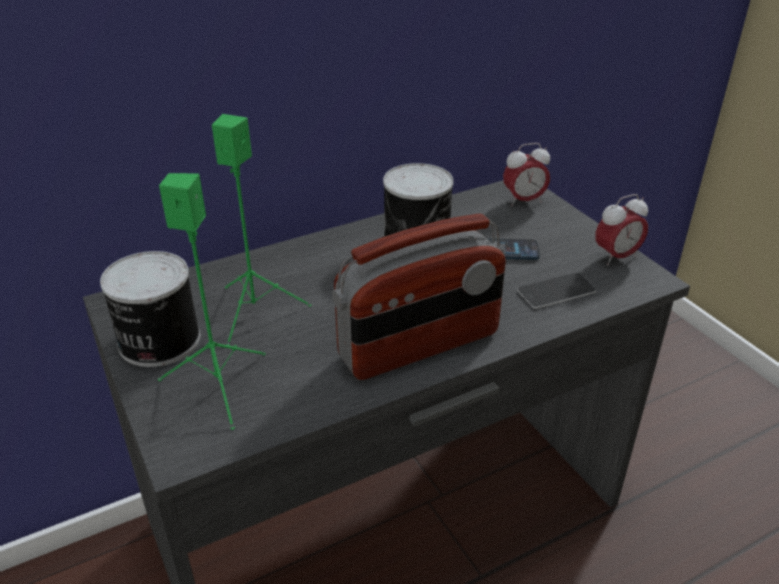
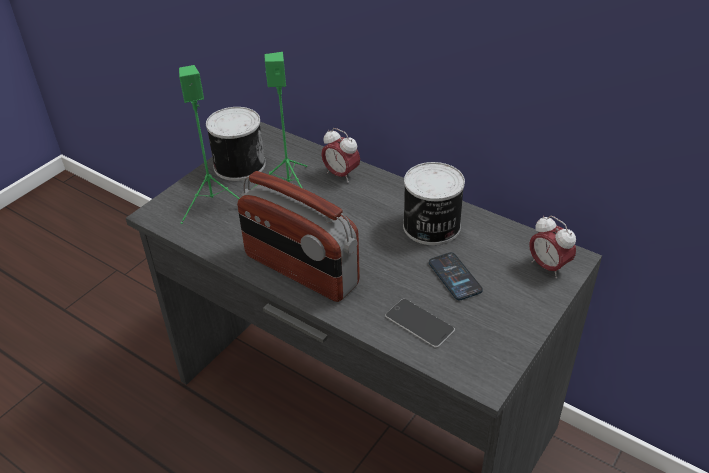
camera: 65 degrees right, 5 degrees up
alarm clock [595,194,648,265] -> alarm clock moved to [321,128,360,183]

